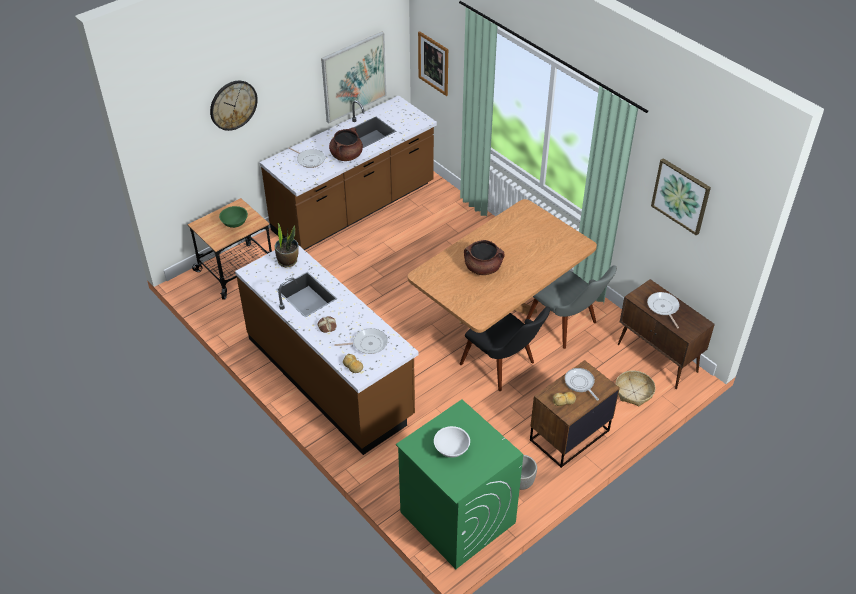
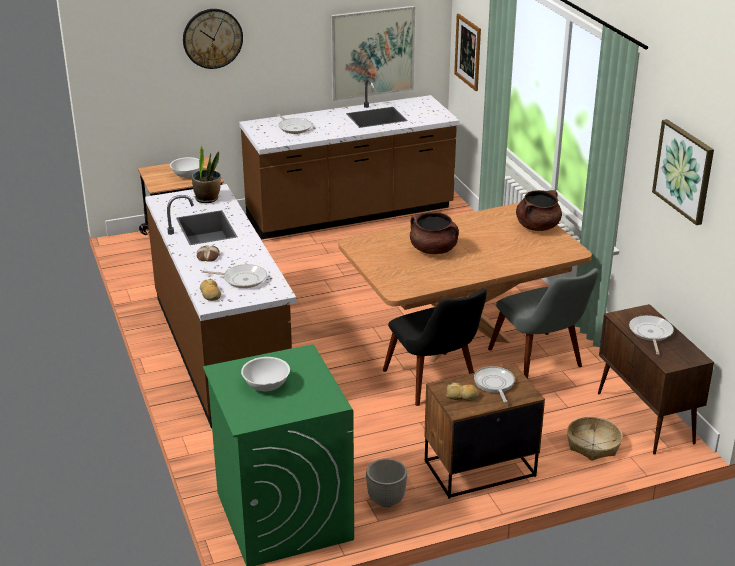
camera: 20 degrees right, 15 degrees down
green bowl [219,206,248,228] -> white bowl [170,157,199,178]
brown cooking pot [329,127,363,161] -> brown cooking pot moved to [516,190,562,231]

